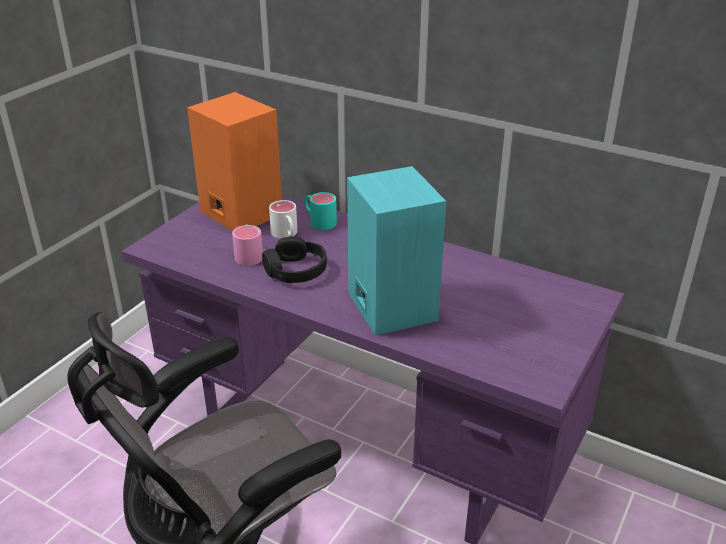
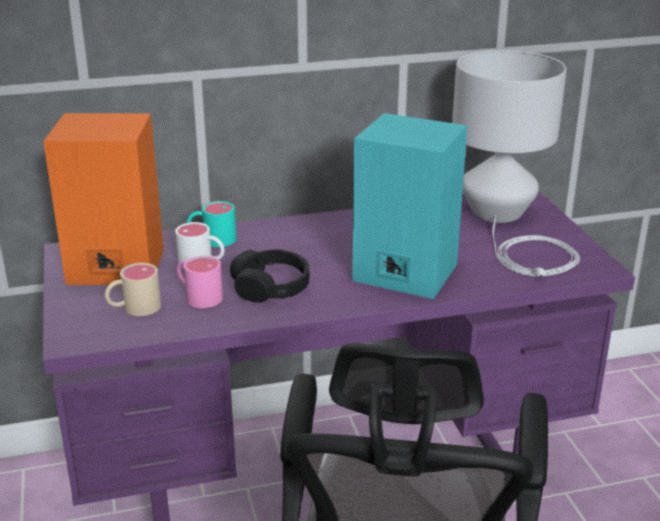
camera: 45 degrees left, 5 degrees down
none -> beige mug [105,263,161,316]
none -> grey table lamp [452,50,580,279]

